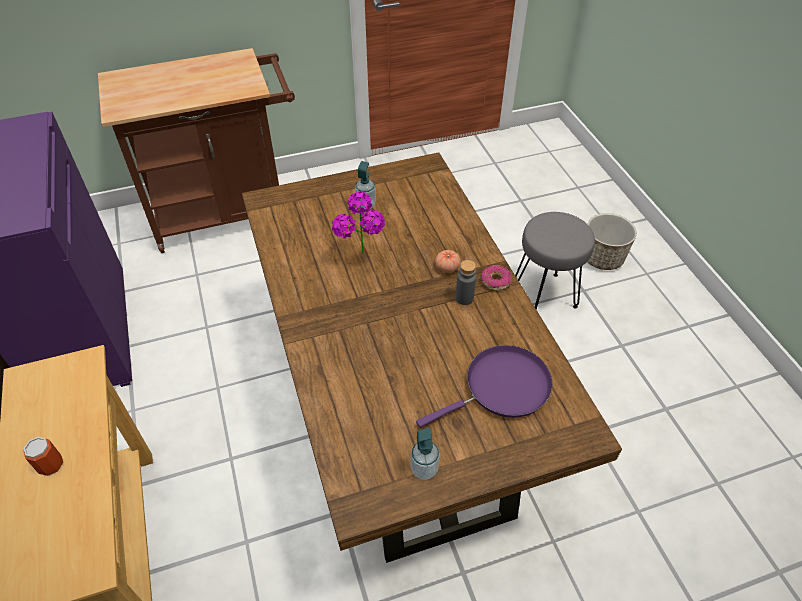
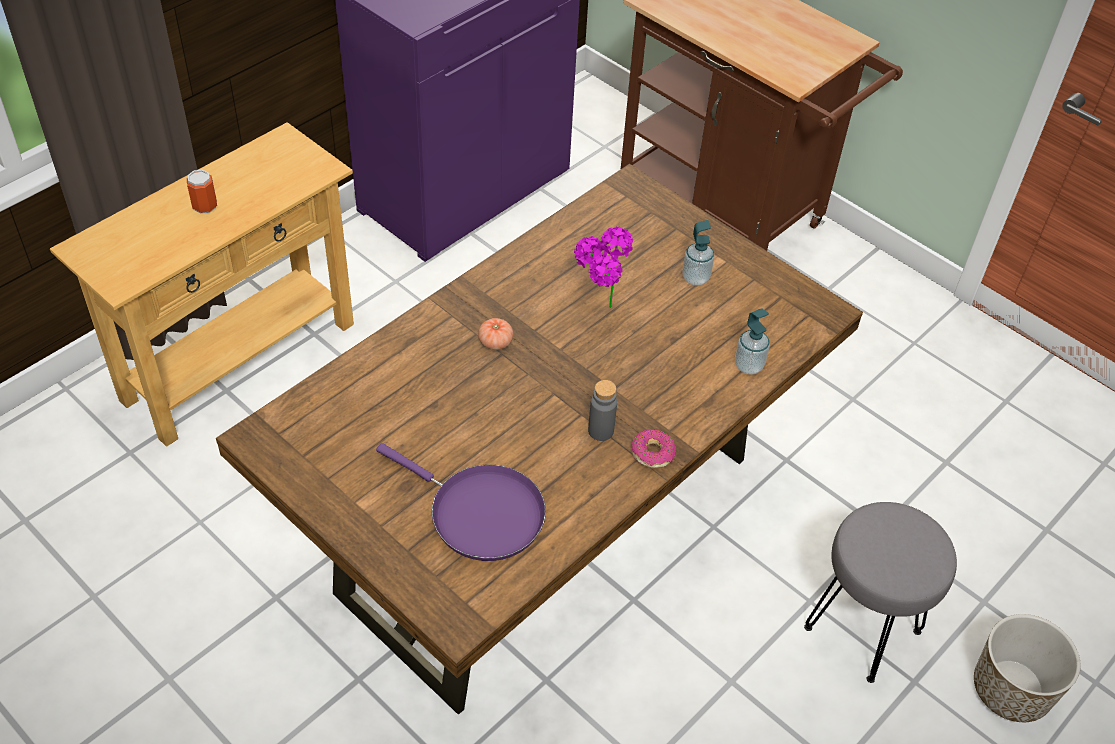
camera: 60 degrees right, 0 degrees up
soap dispenser [410,428,440,480] -> soap dispenser moved to [735,308,770,375]
tomato [435,250,461,273] -> tomato moved to [478,318,513,350]

